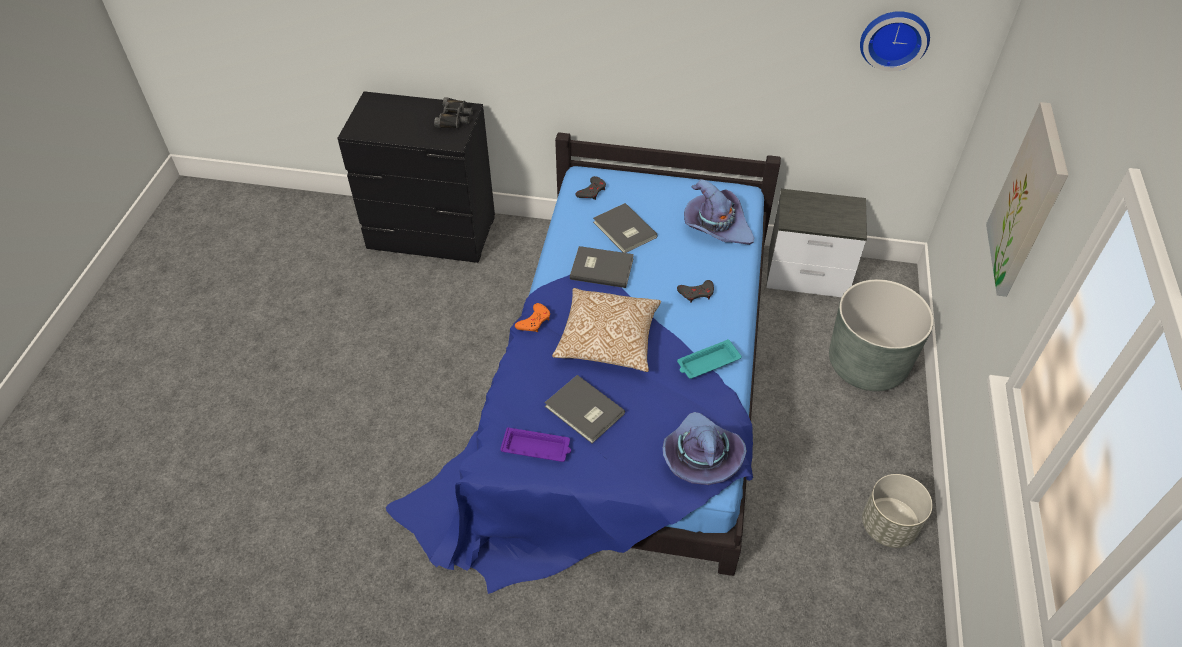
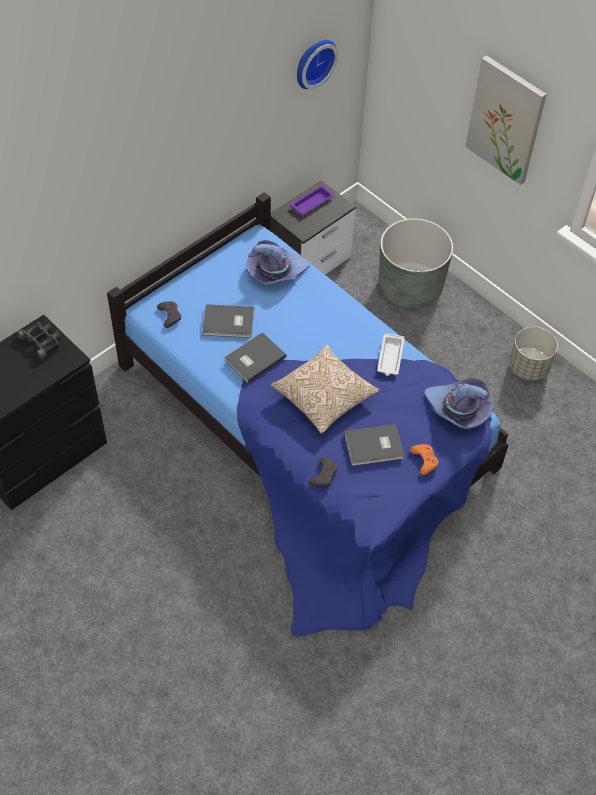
camera: 55 degrees left, 5 degrees up
purple tray [500,427,571,462] -> purple tray moved to [290,185,334,215]
orange game controller [515,303,550,332] -> orange game controller moved to [410,444,439,475]
grey game controller [677,280,714,303] -> grey game controller moved to [309,458,338,486]
turquoise tray [677,339,742,379] -> white tray [377,333,405,376]

